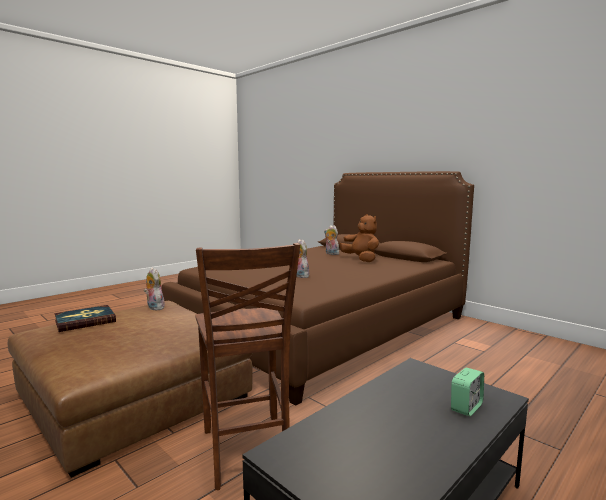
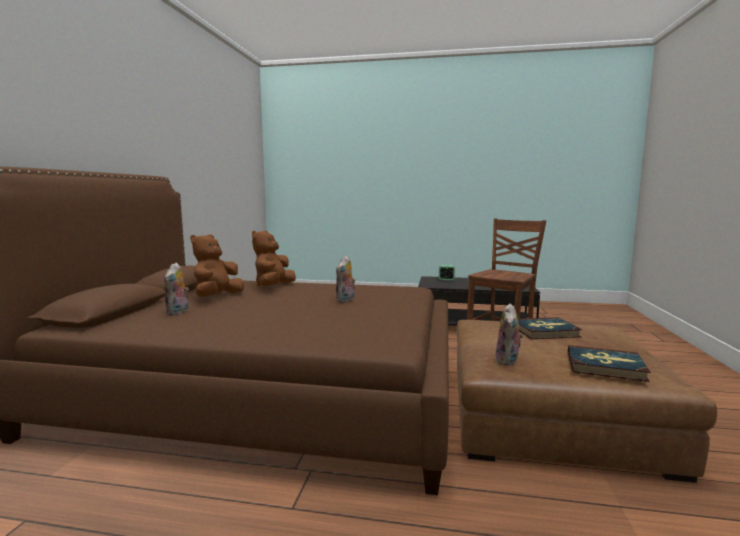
camera: 125 degrees left, 0 degrees up
none -> brown plush toy [252,230,296,286]
none -> book [518,317,582,339]

